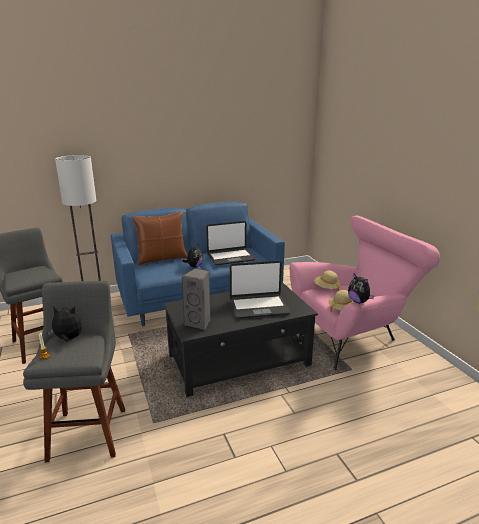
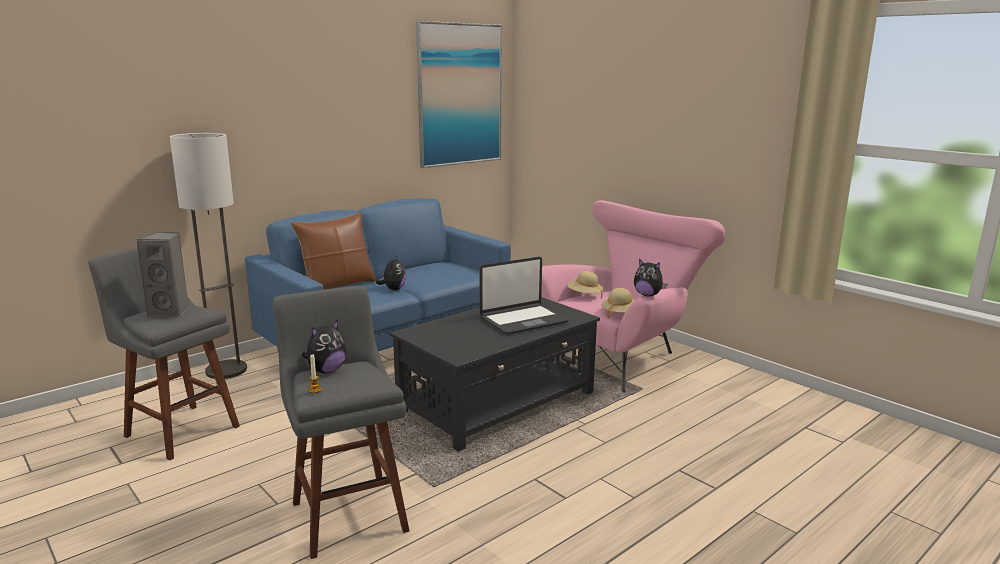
camera: 20 degrees left, 5 degrees down
plush toy [47,306,82,342] -> plush toy turned 150 degrees clockwise [302,319,346,374]
grey speaker [182,268,211,330] -> grey speaker moved to [136,232,189,317]
laptop [206,221,256,265] -> none
none -> picture [416,21,502,168]

